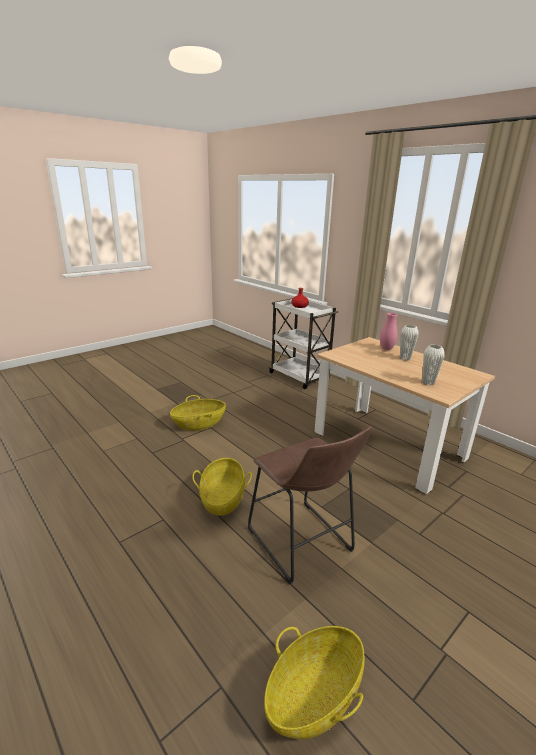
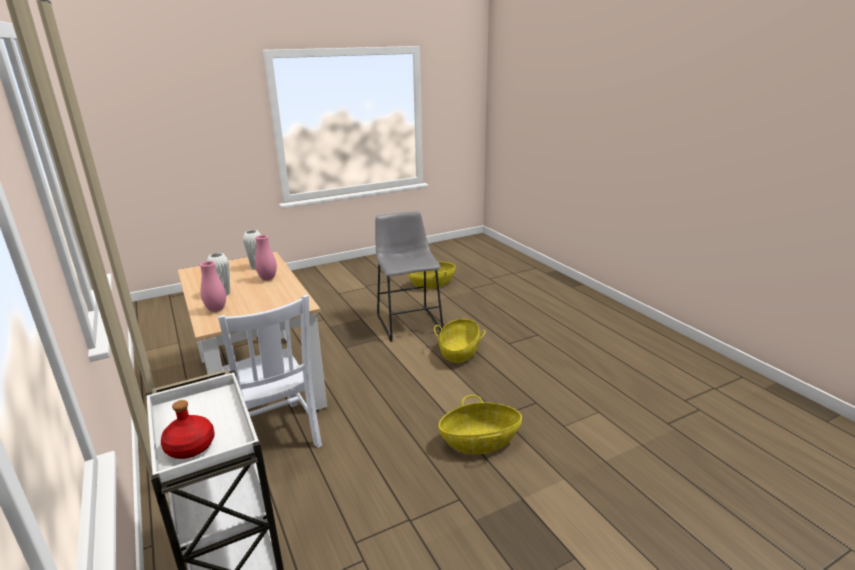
camera: 165 degrees left, 0 degrees up
brown stool [248,426,372,584] -> grey stool [375,211,443,342]
none -> white chair [218,295,322,448]
none -> pink vase [255,235,277,280]

